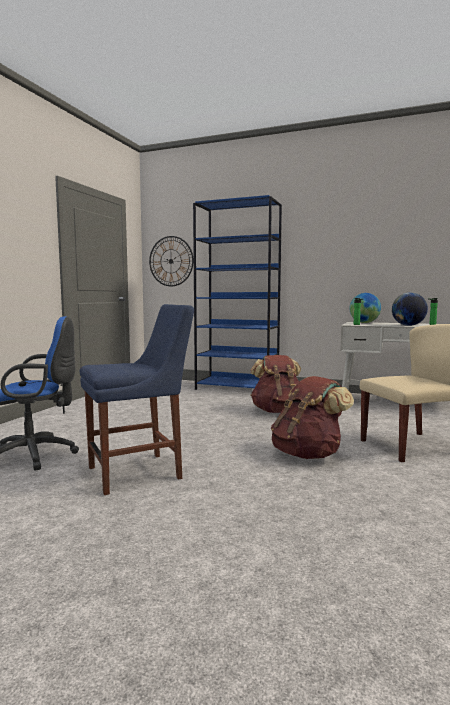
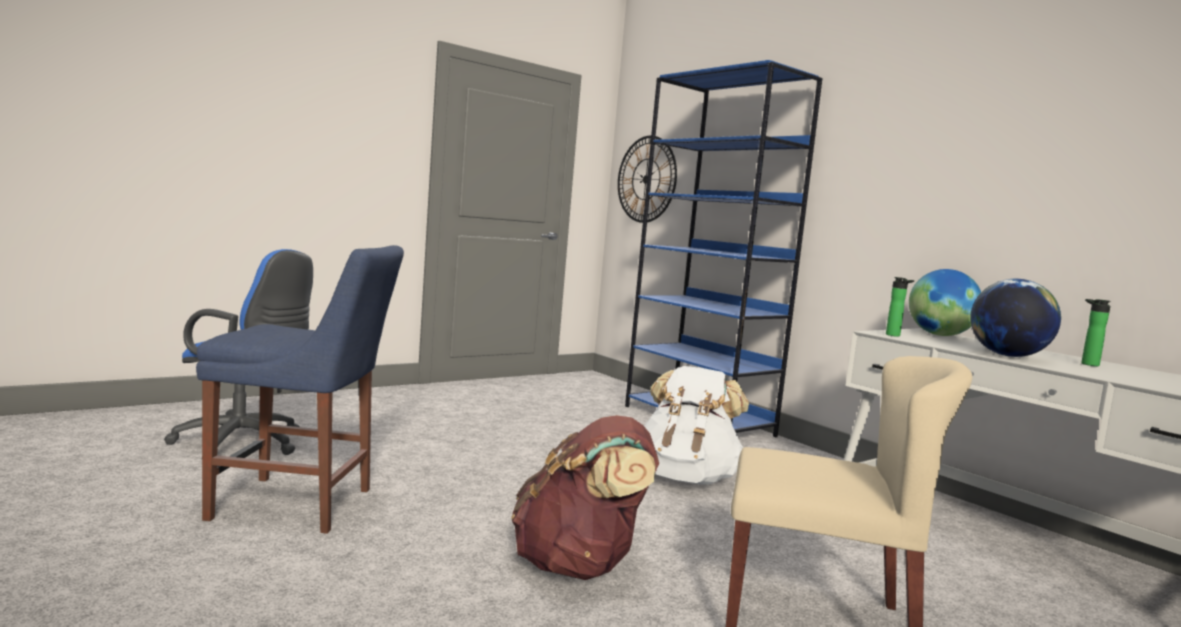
camera: 30 degrees right, 0 degrees up
brown backpack [250,355,301,413] -> white backpack [643,366,749,485]

